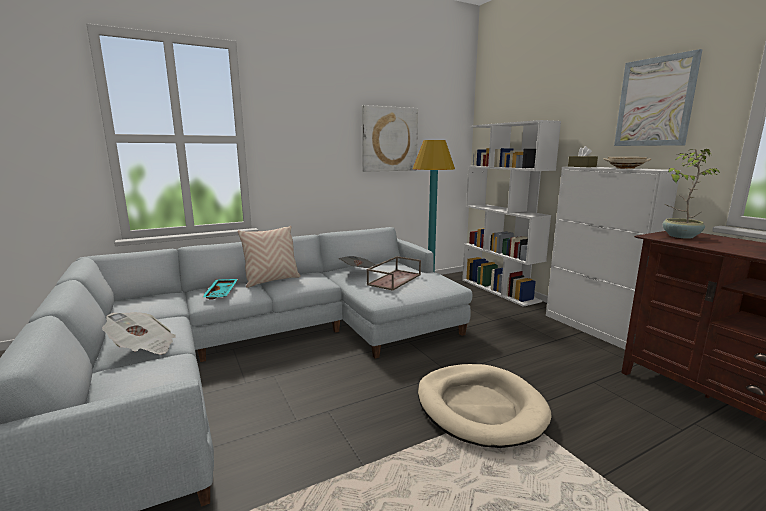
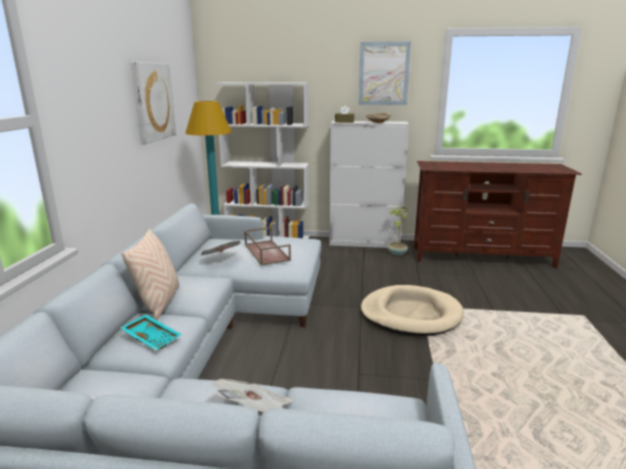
camera: 55 degrees left, 5 degrees up
potted plant [663,149,721,239] -> potted plant moved to [388,206,408,256]

